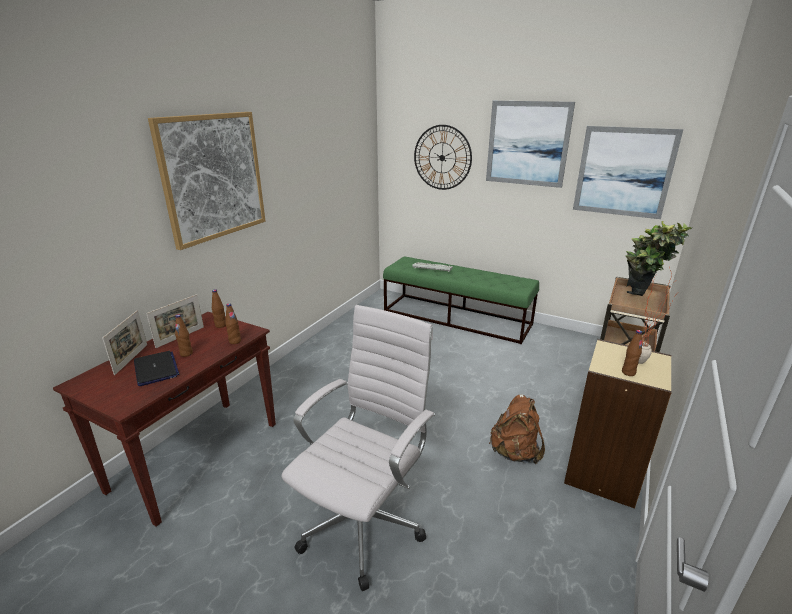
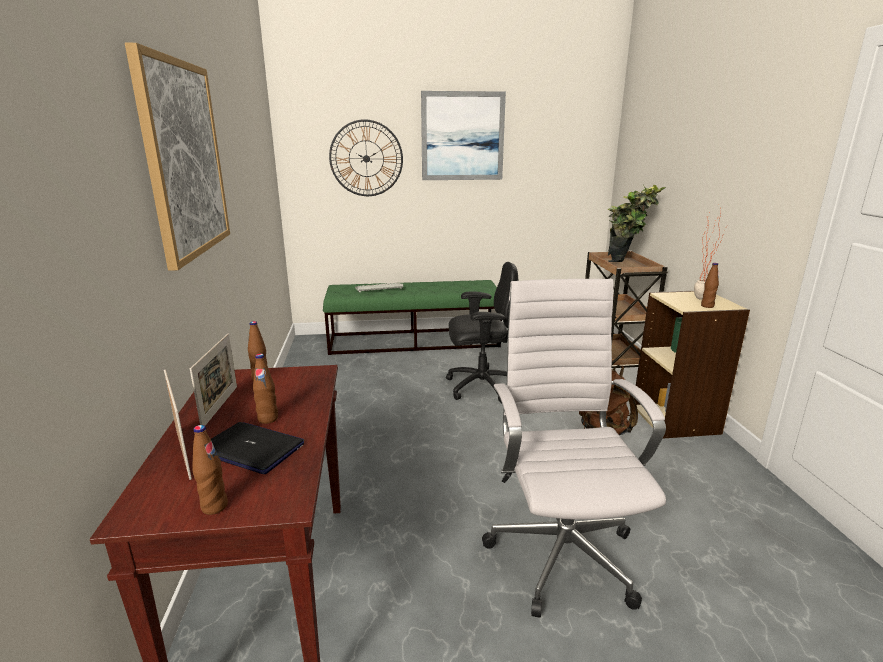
camera: 35 degrees left, 5 degrees down
brown bottle [225,303,241,344] -> brown bottle moved to [192,425,228,515]
picture [573,126,683,219] -> none
none -> black office chair [446,262,518,403]

